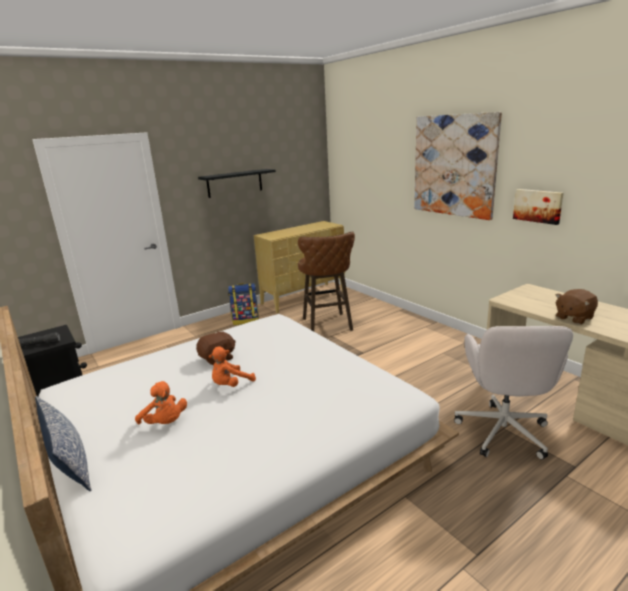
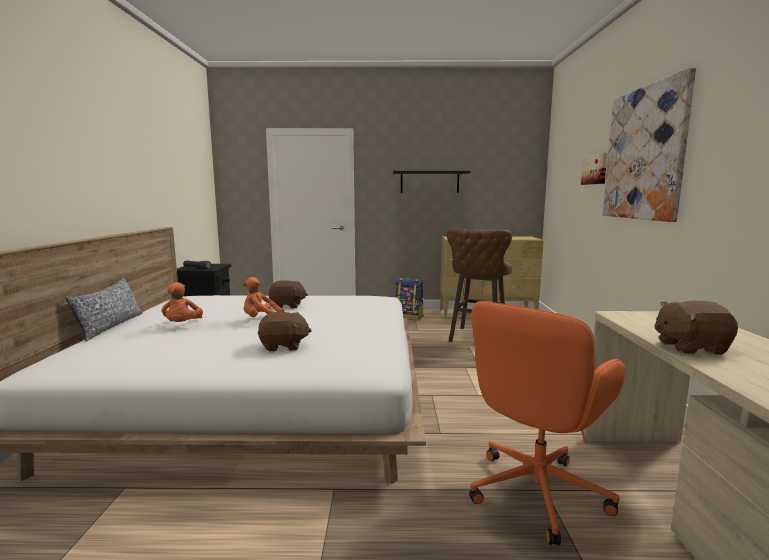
camera: 35 degrees right, 10 degrees down
white office chair [454,326,573,460] -> orange office chair [469,301,626,545]
picture [513,189,563,225] -> picture moved to [581,153,608,185]
none -> brown plush toy [258,312,312,351]

